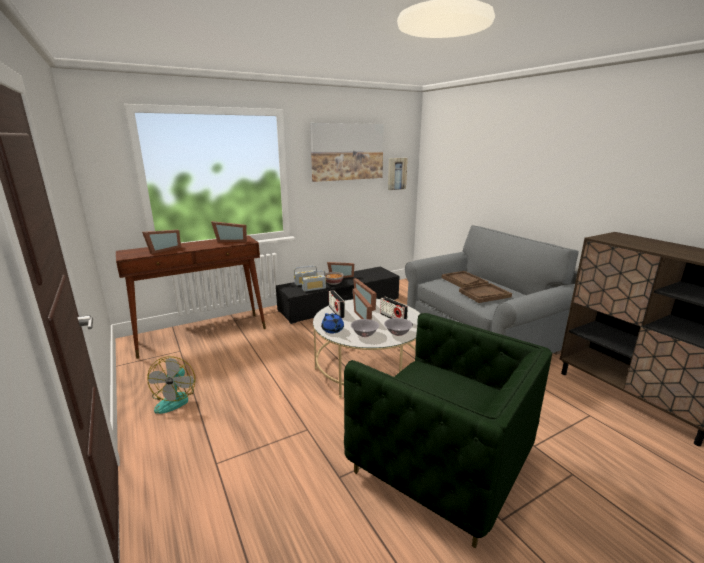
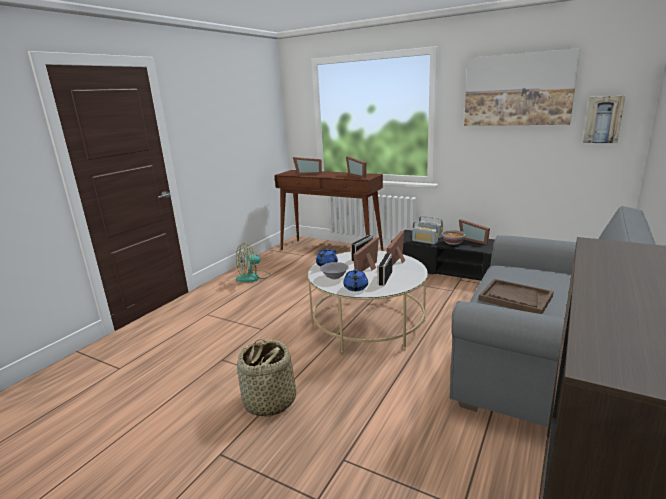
camera: 60 degrees right, 0 degrees up
green armchair [344,313,552,549] -> basket [237,338,296,417]
grey bowl [384,318,413,336] -> blue teapot [343,269,368,291]
brown tray [442,271,488,288] -> none

